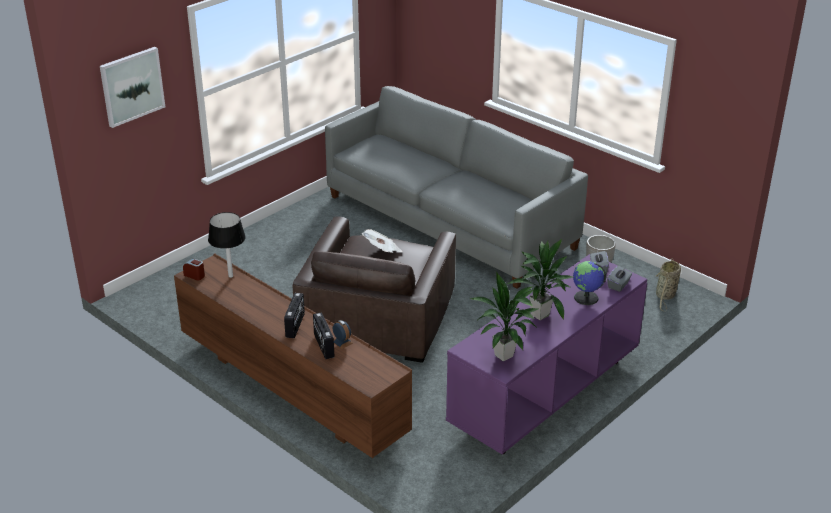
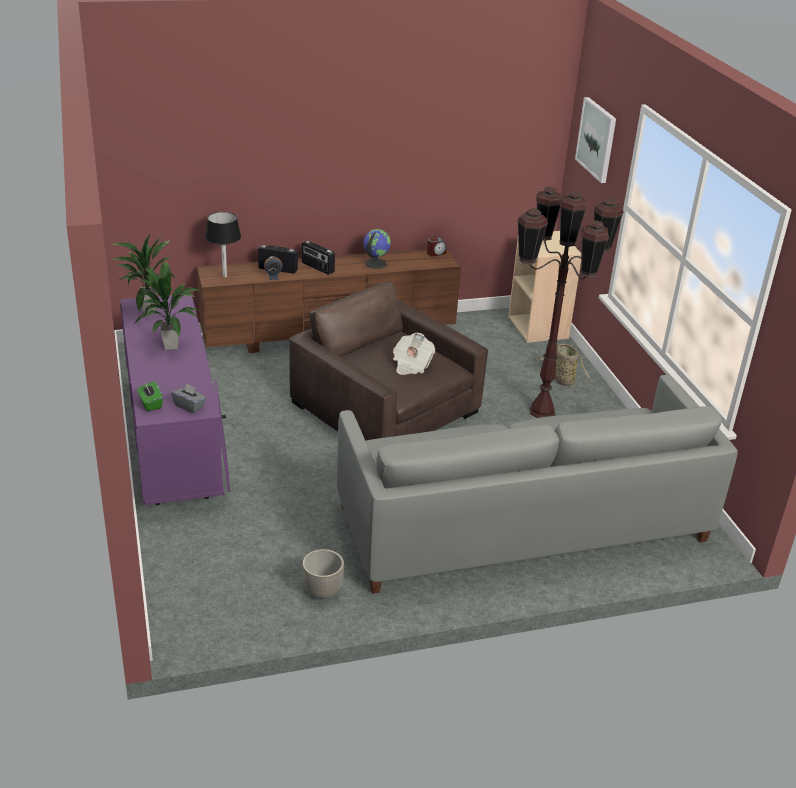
camera: 120 degrees right, 0 degrees up
black table lamp [208,212,246,278] -> black table lamp moved to [205,212,241,277]
globe [573,261,607,305] -> globe moved to [363,229,391,269]
grey tissue box [607,266,632,292] -> green tissue box [137,381,163,411]
basket [656,258,681,312] -> basket moved to [537,344,591,391]
none -> beige bookcase [508,231,581,343]
none -> brown floor lamp [517,186,624,418]

